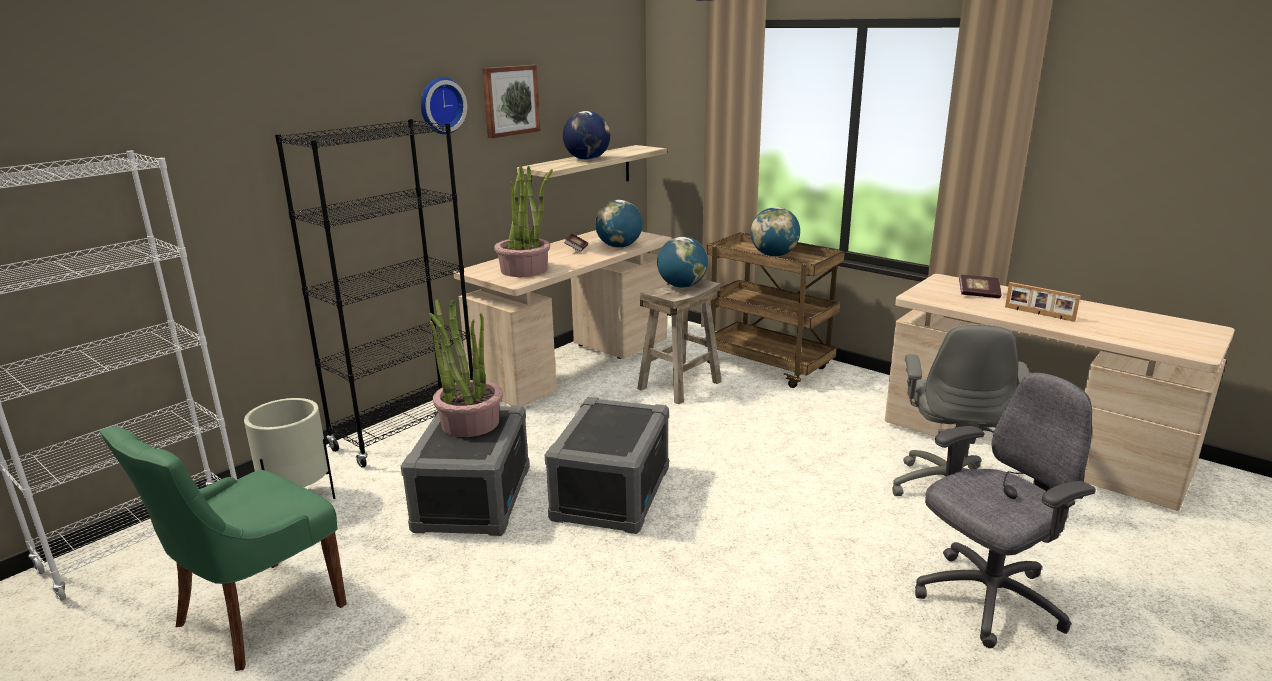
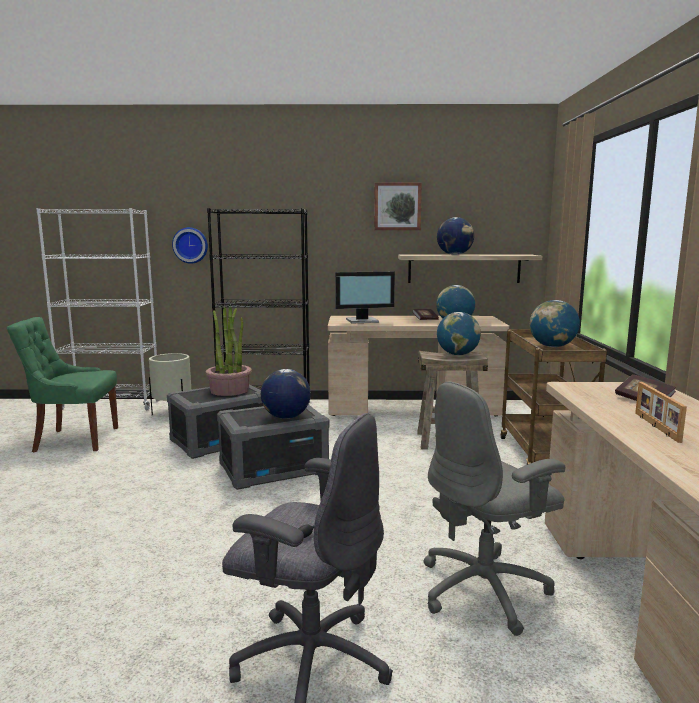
camera: 50 degrees right, 10 degrees down
wall clock [421,77,467,134] -> wall clock moved to [172,227,208,264]
potted plant [494,166,553,277] -> monitor [335,271,395,324]
none -> globe [261,369,311,419]

